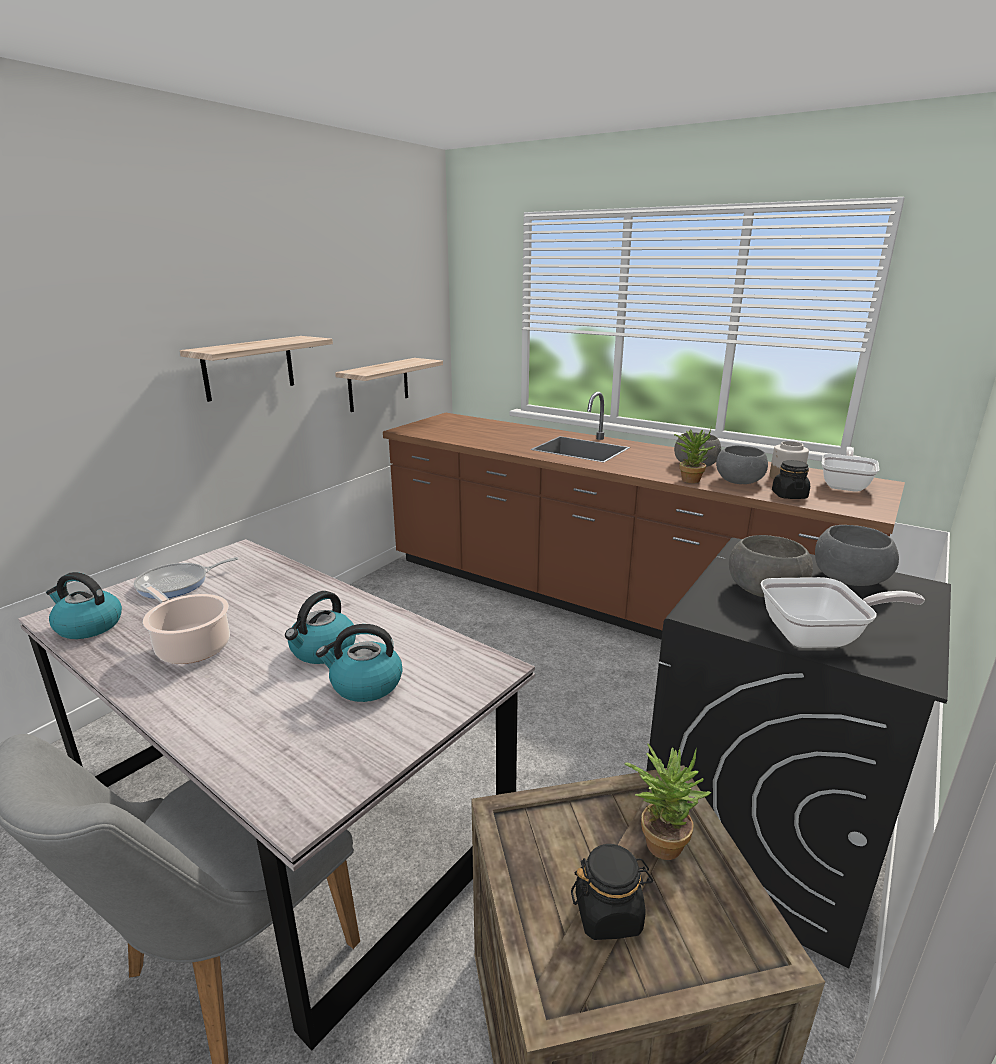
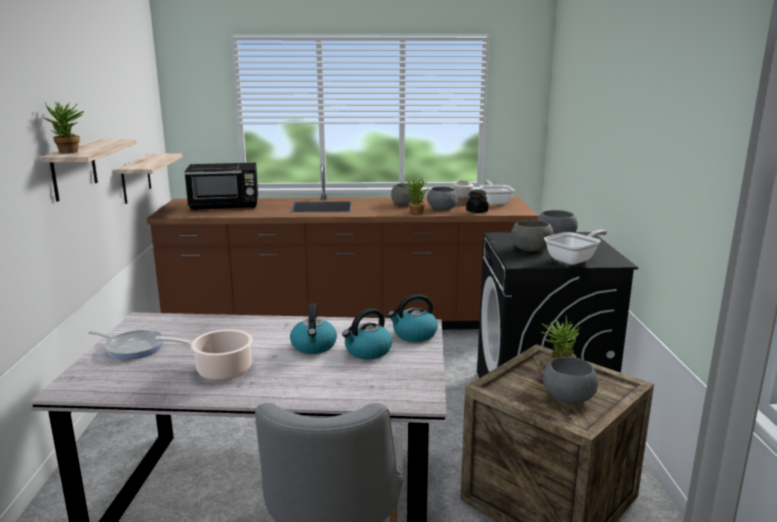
camera: 35 degrees left, 5 degrees down
kettle [46,572,122,639] -> kettle moved to [388,294,438,342]
frying pan [134,557,239,599] -> frying pan turned 90 degrees counterclockwise [88,330,164,359]
black jar [571,844,653,940] -> grey bowl [543,357,598,404]
none -> potted plant [45,102,84,154]
none -> black microwave [184,163,258,211]

